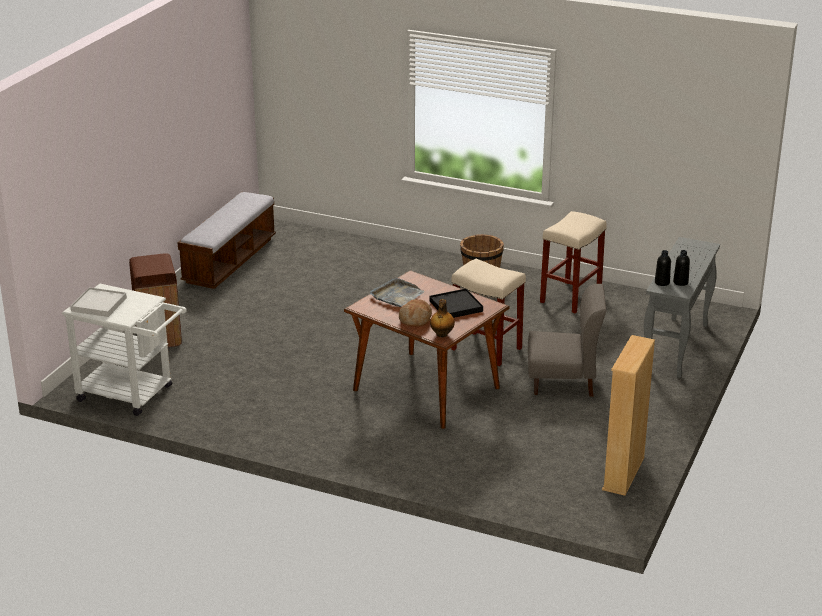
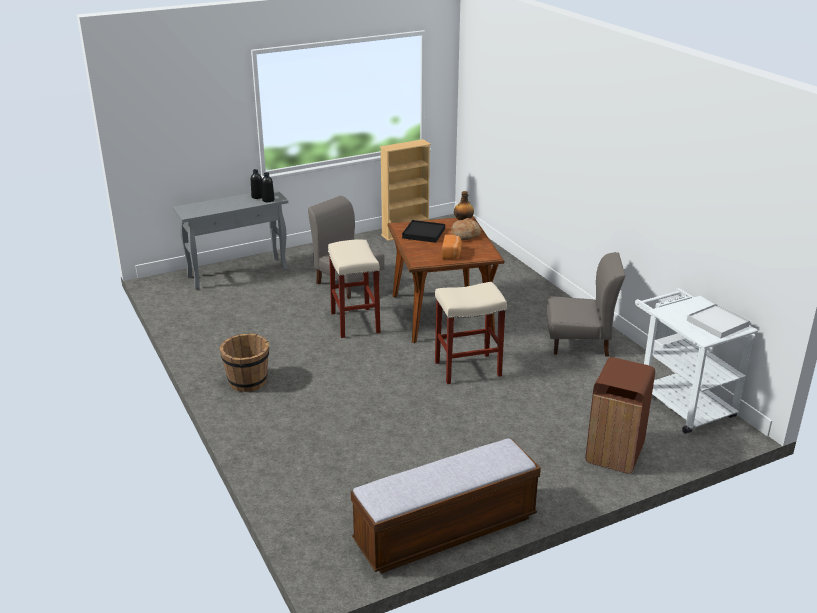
camera: 140 degrees left, 0 degrees up
grey tray [370,278,425,307] -> bread [442,235,462,260]
beige stool [540,211,607,313] -> beige stool moved to [435,282,507,384]
none -> grey chair [547,252,625,357]

